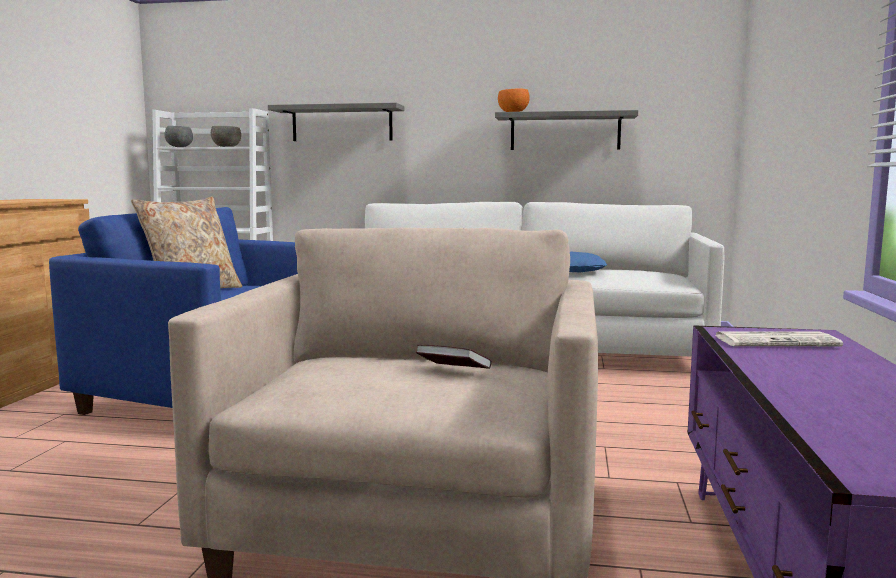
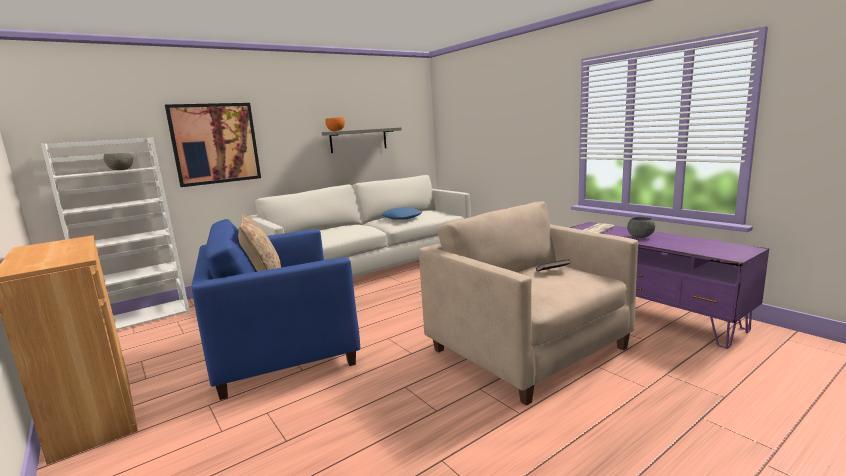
camera: 45 degrees left, 5 degrees up
grey bowl [164,126,193,147] -> grey bowl moved to [627,217,655,238]
grey shelf [268,103,404,141] -> picture [165,103,261,187]

